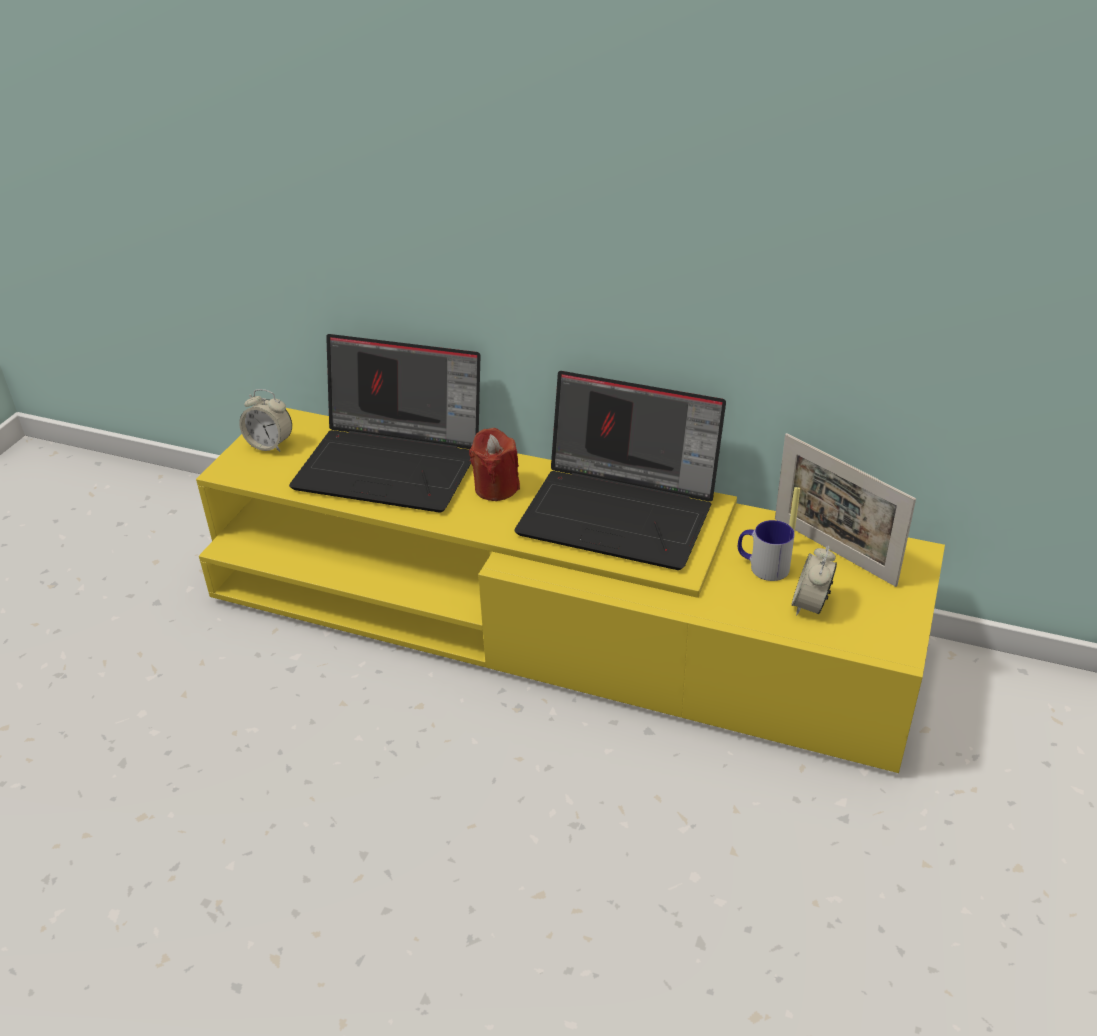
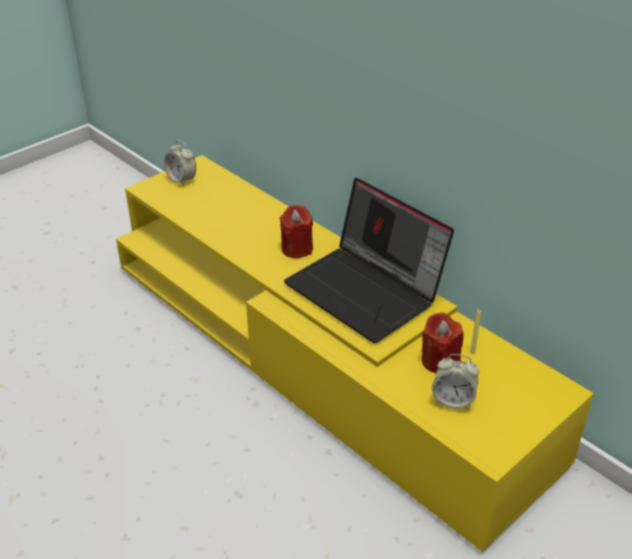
camera: 25 degrees right, 0 degrees up
laptop [289,334,480,513] -> none
mug [738,520,795,581] -> red candle [422,312,464,373]
picture frame [775,433,916,587] -> none
alarm clock [791,546,837,615] -> alarm clock turned 120 degrees counterclockwise [432,354,479,409]

